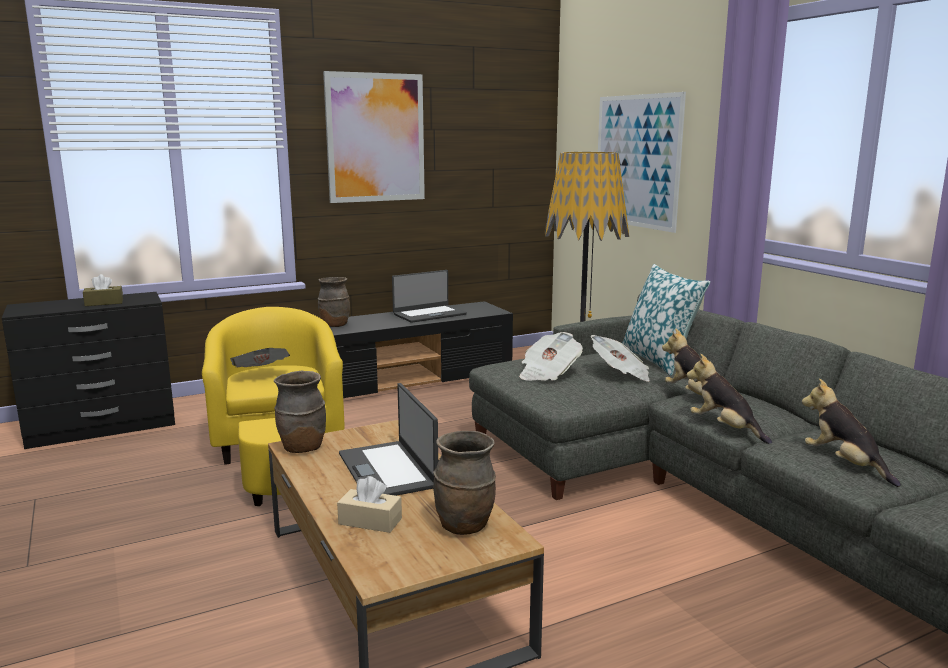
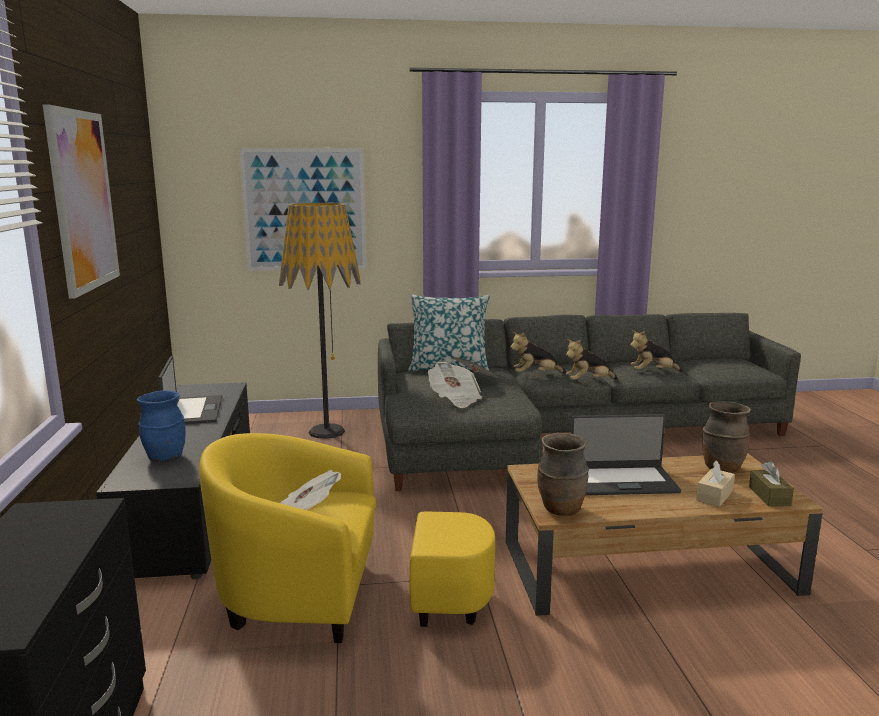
camera: 70 degrees left, 0 degrees up
brown tissue box [83,274,123,306] -> brown tissue box moved to [749,461,794,506]
brown vase [318,277,350,327] -> blue vase [137,390,185,462]

